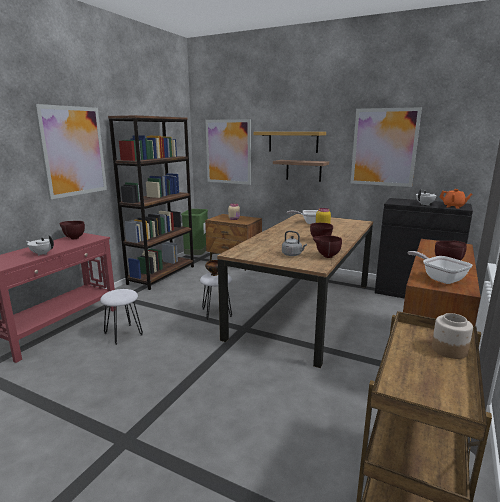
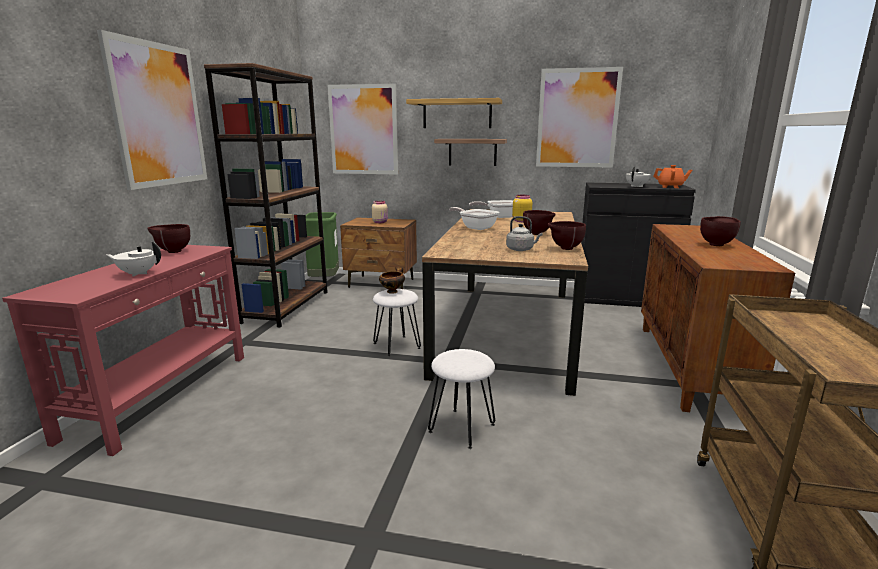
camera: 15 degrees left, 0 degrees up
white stool [100,289,143,345] -> white stool moved to [428,349,495,449]
frying pan [407,251,473,284] -> frying pan moved to [449,207,499,230]
jar [432,313,473,359] -> none

